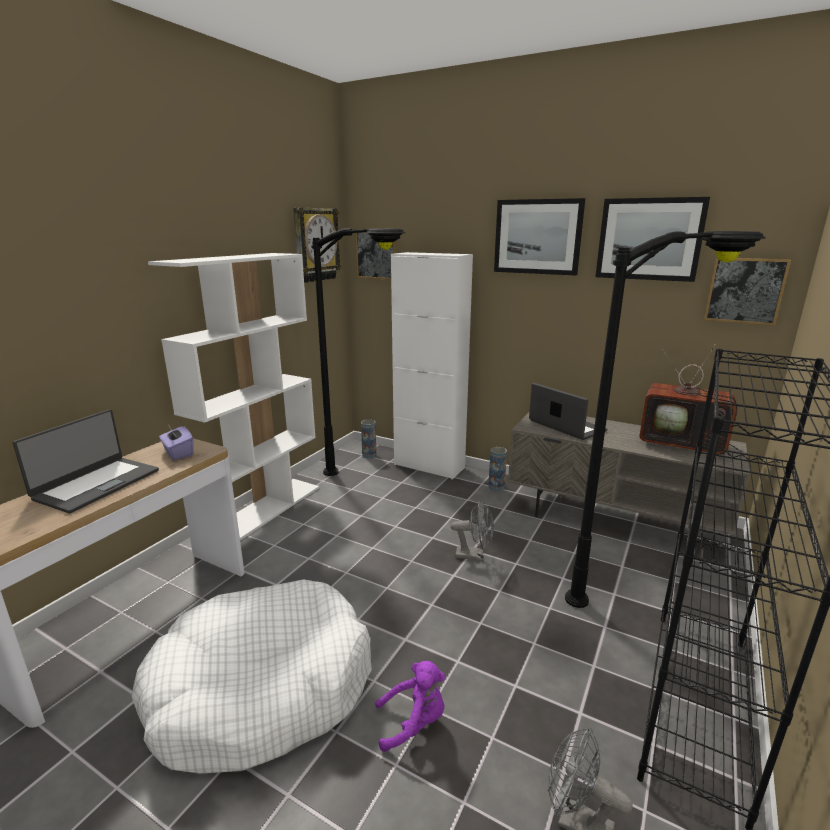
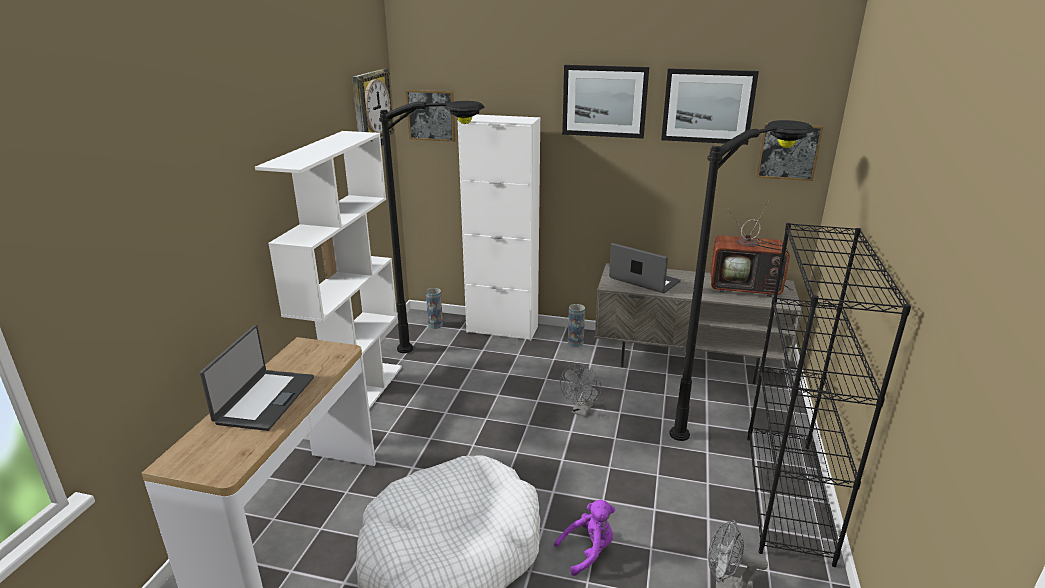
camera: 15 degrees left, 5 degrees up
purple tissue box [159,426,194,460] -> none
grey fan [451,501,494,561] -> grey fan turned 120 degrees clockwise [560,364,602,416]

